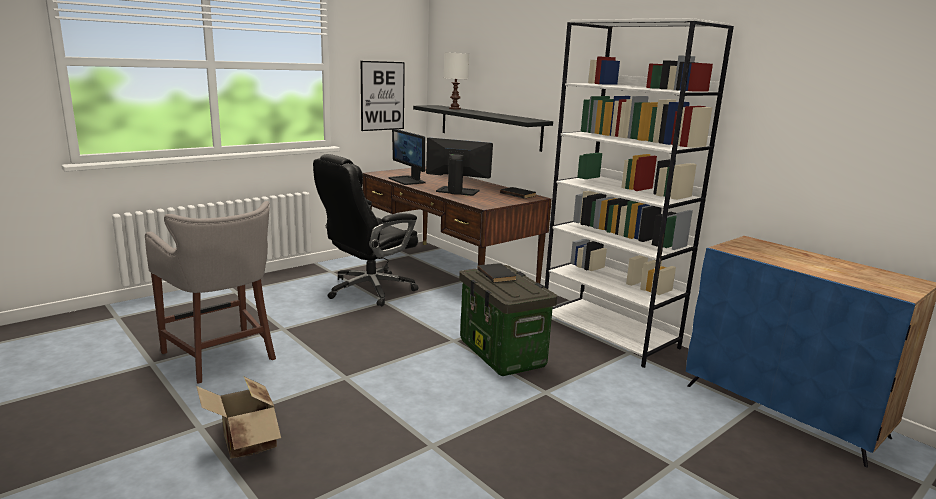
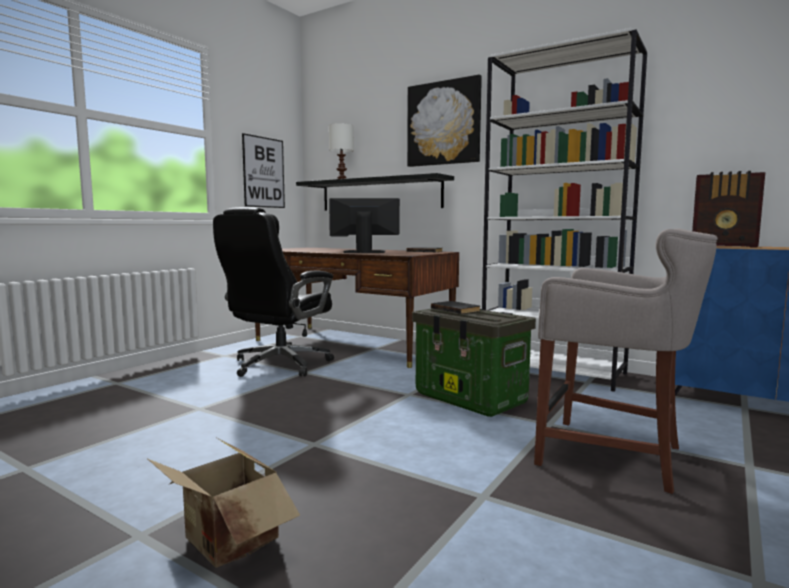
camera: 15 degrees left, 10 degrees down
grey stool [145,201,276,384] -> grey stool moved to [534,228,718,494]
monitor [388,129,425,185] -> none
none -> picture [407,75,482,167]
none -> radio [692,171,765,248]

